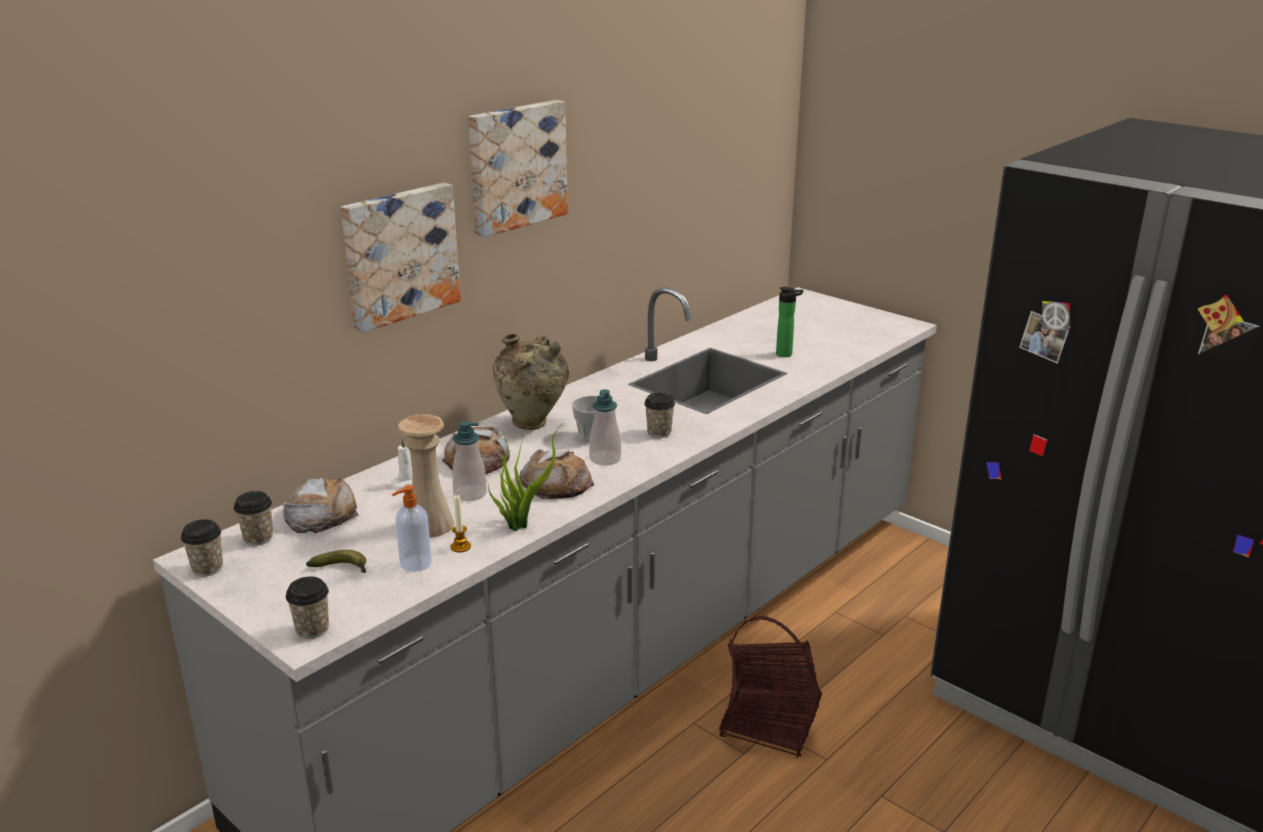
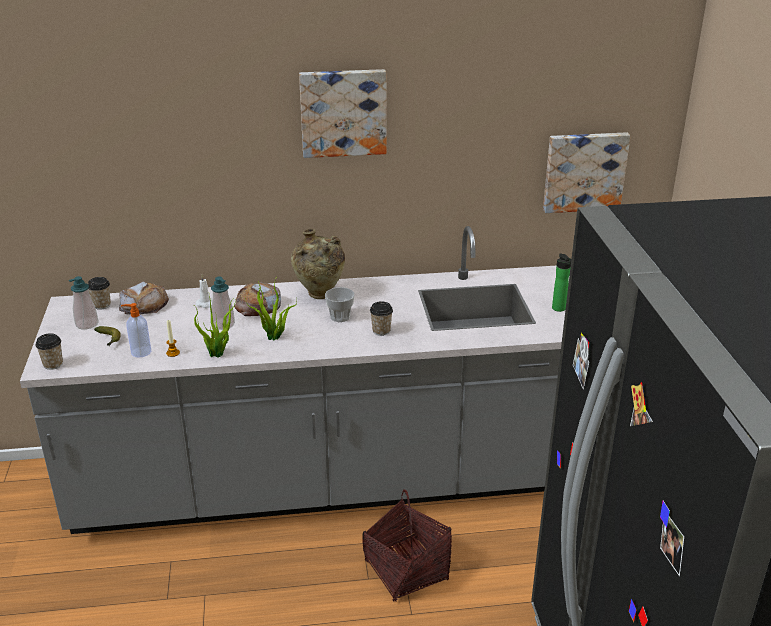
camera: 40 degrees right, 5 degrees up
cup [181,519,223,576] -> none
picture [341,183,461,333] -> picture moved to [543,132,631,213]
beige vase [398,414,454,538] -> none
bread [519,449,594,500] -> potted plant [245,279,297,340]
soap dispenser [589,389,621,466] -> soap dispenser moved to [69,276,99,330]

